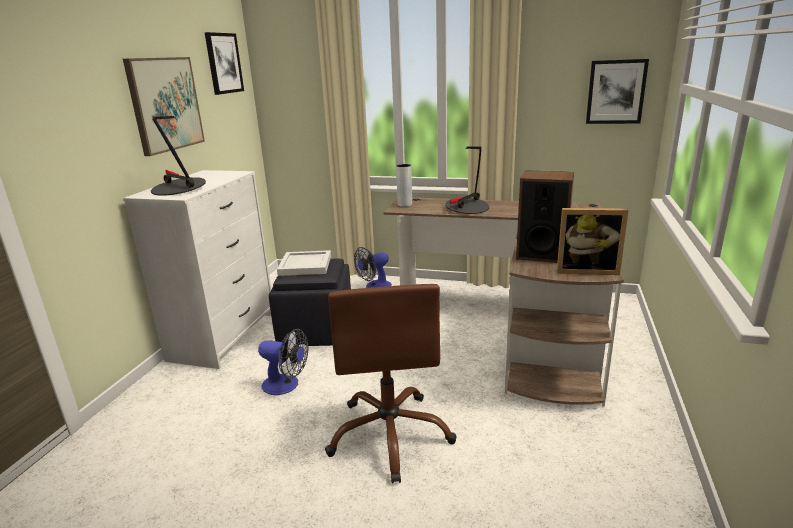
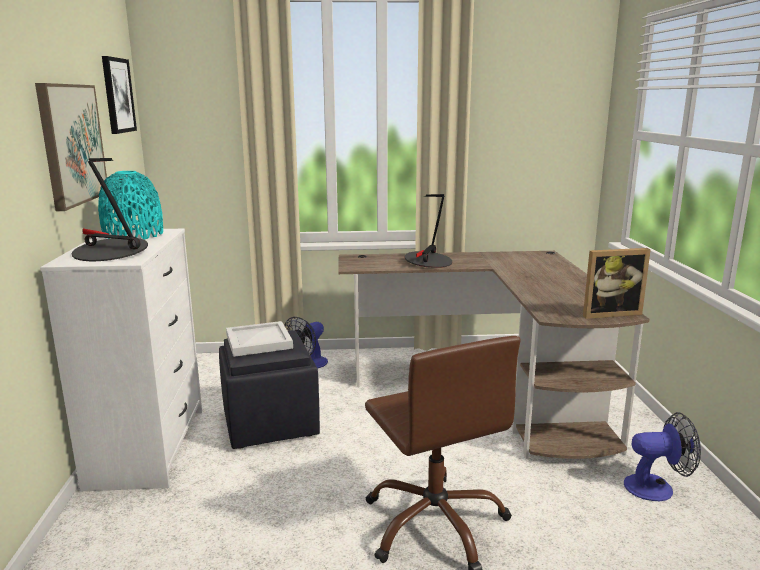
camera: 20 degrees left, 5 degrees down
fan [258,329,309,395] -> fan moved to [624,412,701,501]
grey vase [396,164,412,207] -> none
speaker [516,170,574,263] -> none
picture [586,59,649,124] -> none
none -> turquoise vase [98,171,163,240]

